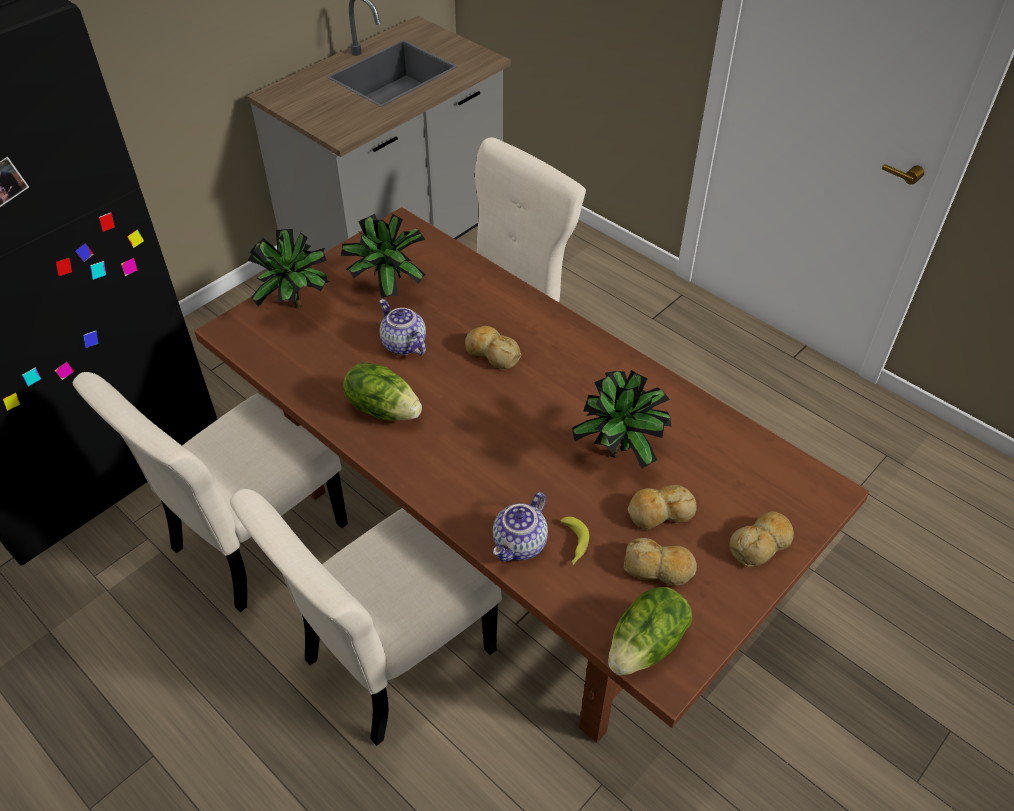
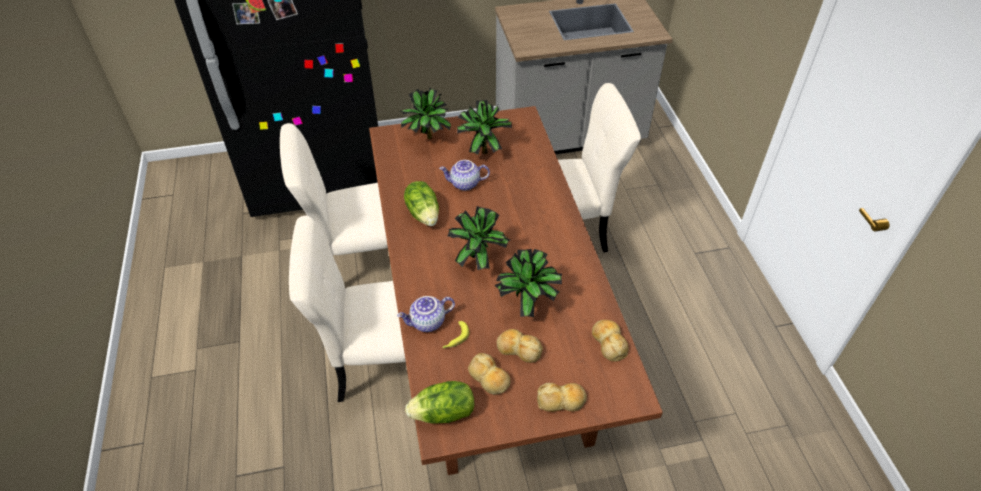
camera: 35 degrees right, 0 degrees up
teapot [379,299,426,355] -> teapot turned 90 degrees counterclockwise [439,160,490,191]
bread [465,326,521,369] -> bread moved to [592,320,629,362]
none -> potted plant [447,206,510,270]

